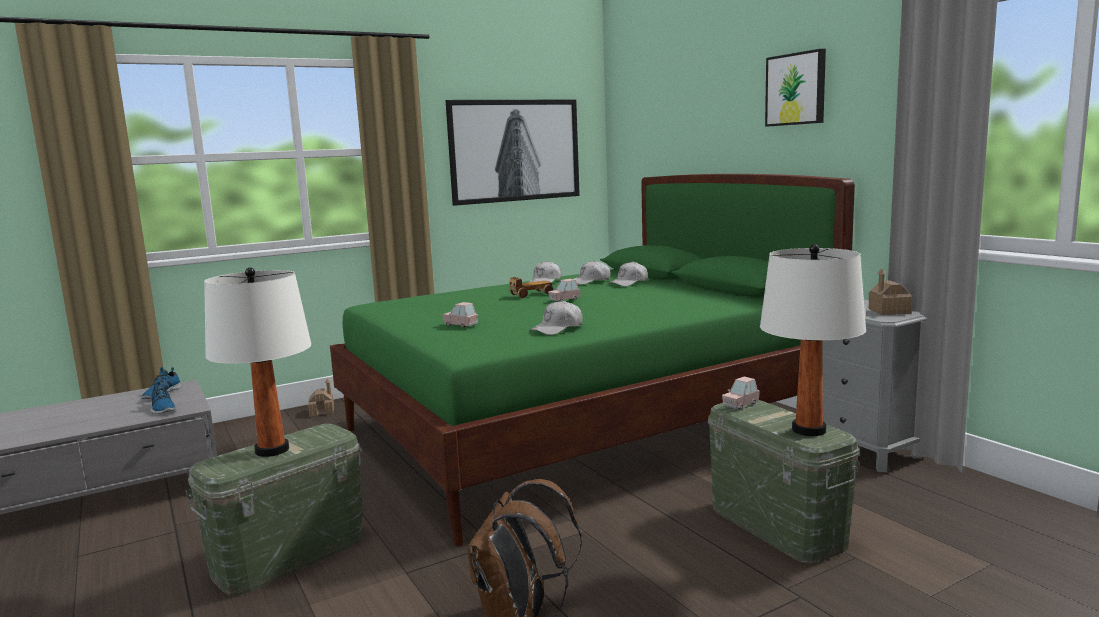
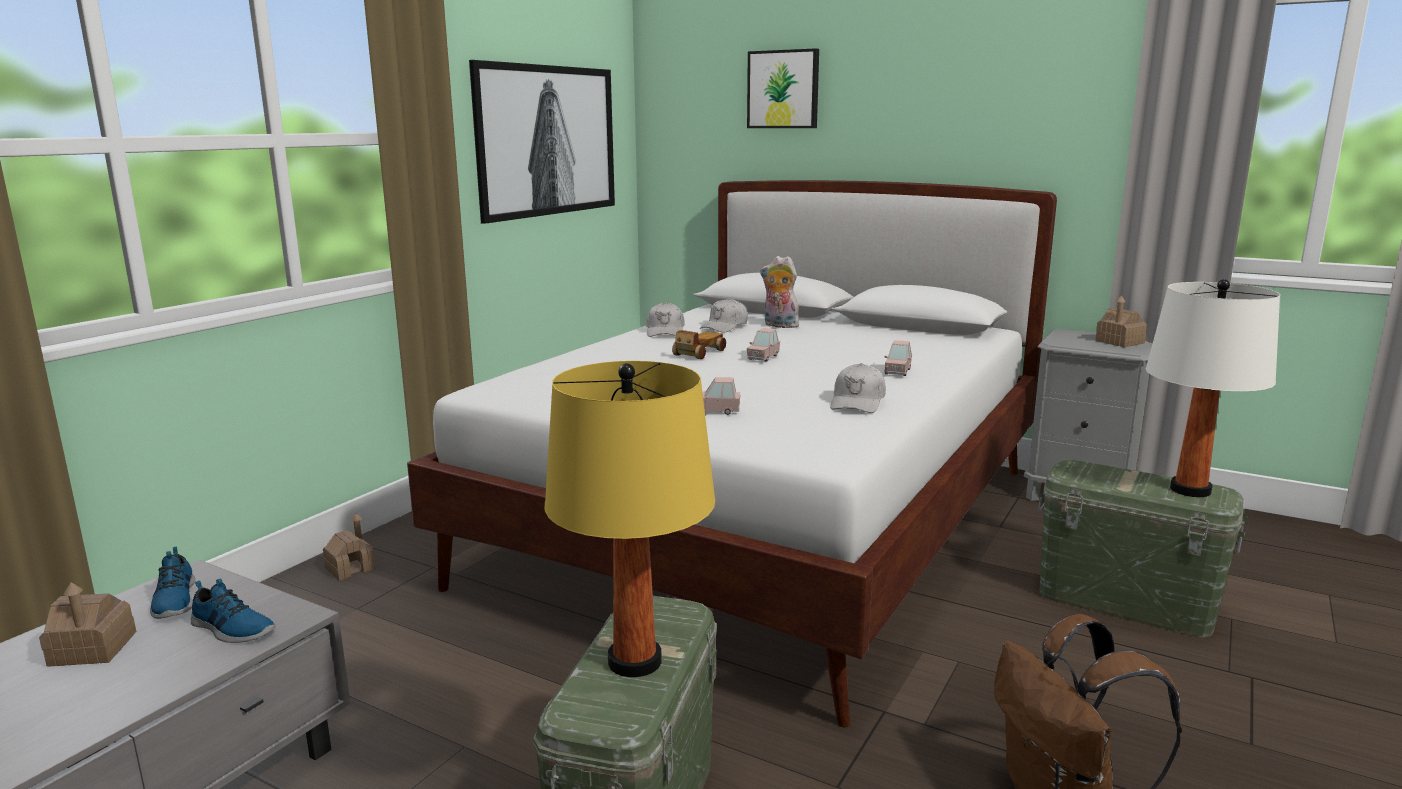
camera: 30 degrees left, 5 degrees up
white table lamp [204,267,311,457] -> yellow table lamp [544,361,715,677]
green bed [330,174,855,546] -> white bed [407,180,1057,728]
white cap [609,261,648,287] -> plush toy [760,256,799,328]
pink toy car [722,377,760,410] -> pink toy car moved to [884,340,912,376]
picture [765,49,826,126] -> picture moved to [747,48,819,128]
none -> toy house [39,582,136,667]

